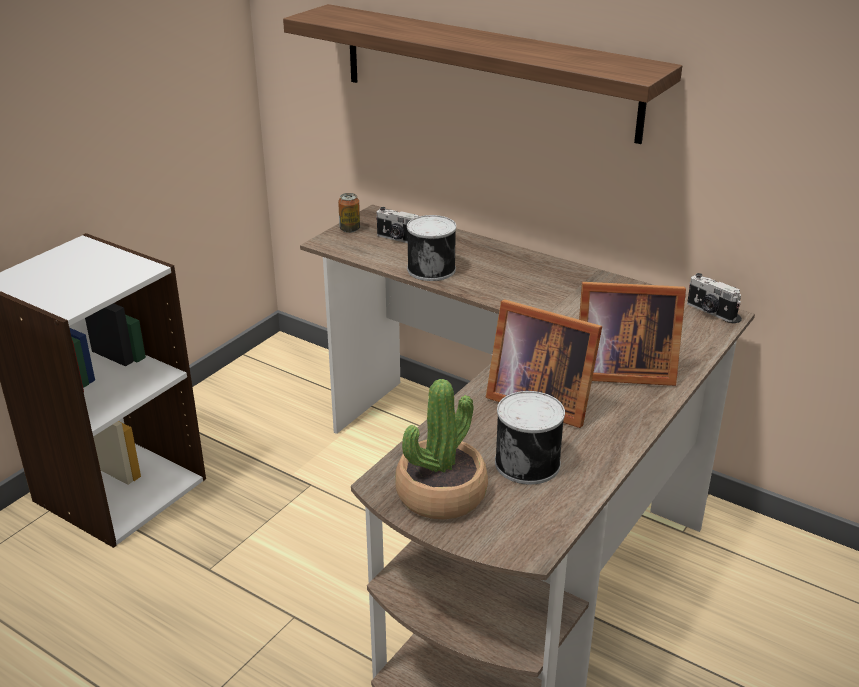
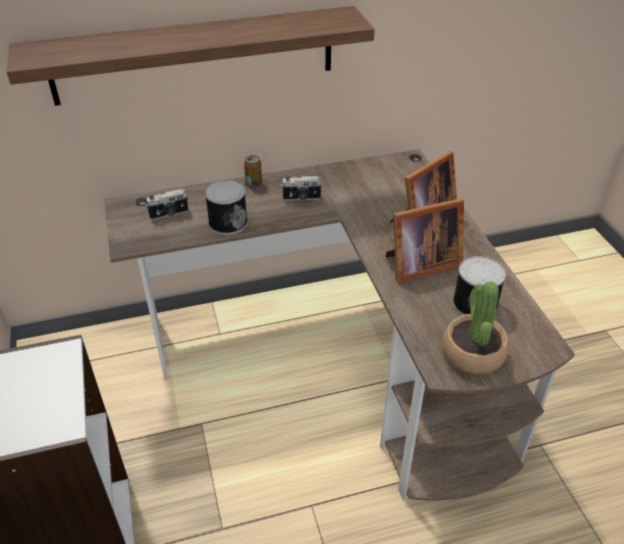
camera: 50 degrees left, 10 degrees up
can [338,193,360,233] -> can moved to [244,155,262,187]
camera [687,273,741,322] -> camera moved to [281,176,322,201]

